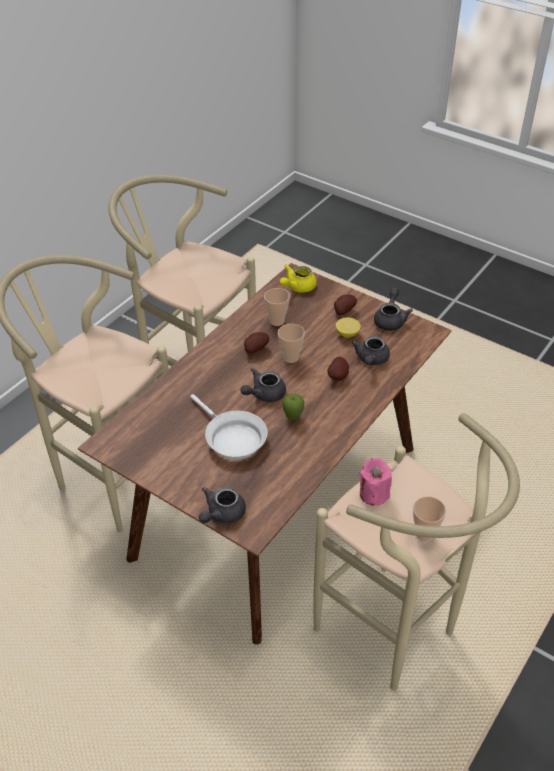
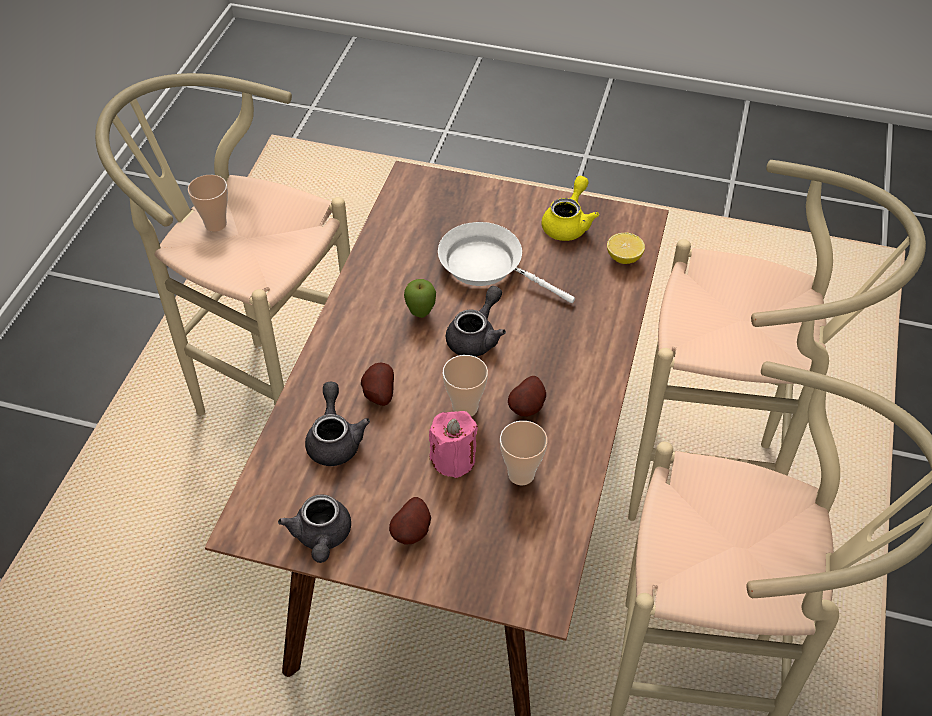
camera: 160 degrees right, 5 degrees up
grey teapot [199,487,246,523] -> none
yellow teapot [280,264,317,293] -> yellow teapot moved to [541,176,599,241]
lemon [336,318,361,338] -> lemon moved to [607,232,645,264]
pink candle [359,458,392,506] -> pink candle moved to [429,411,478,478]

